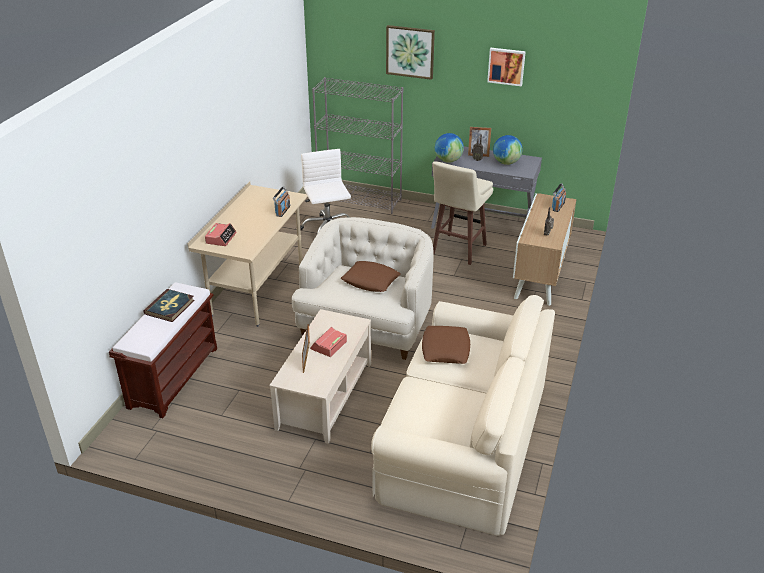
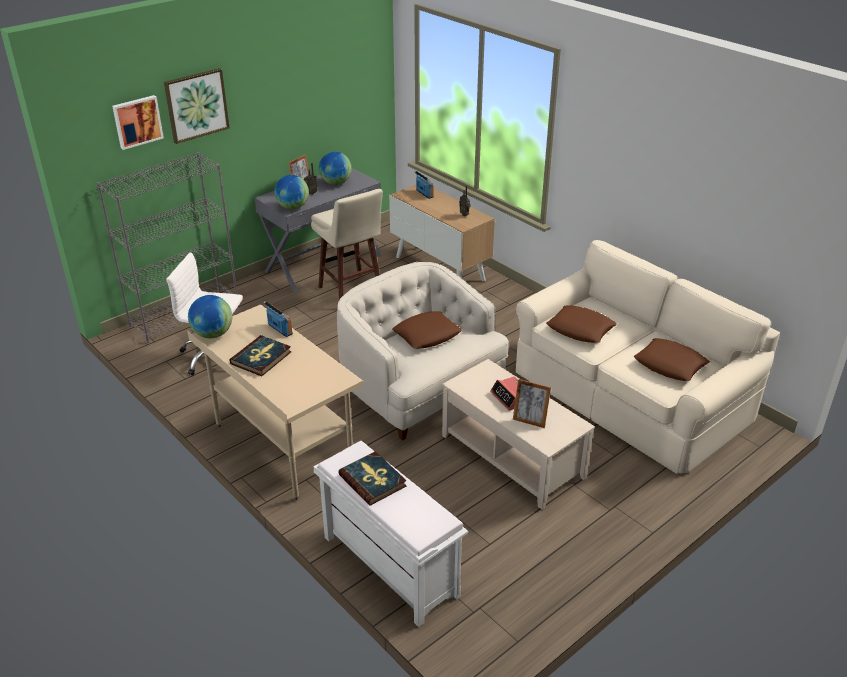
camera: 60 degrees left, 0 degrees up
brown bench [109,282,217,418] -> white bench [314,441,468,627]
alarm clock [205,223,237,246] -> none
picture [487,48,526,86] -> picture moved to [112,95,164,150]
none -> globe [188,295,232,338]
none -> book [230,335,291,377]
none -> brown pillow [634,338,710,381]

